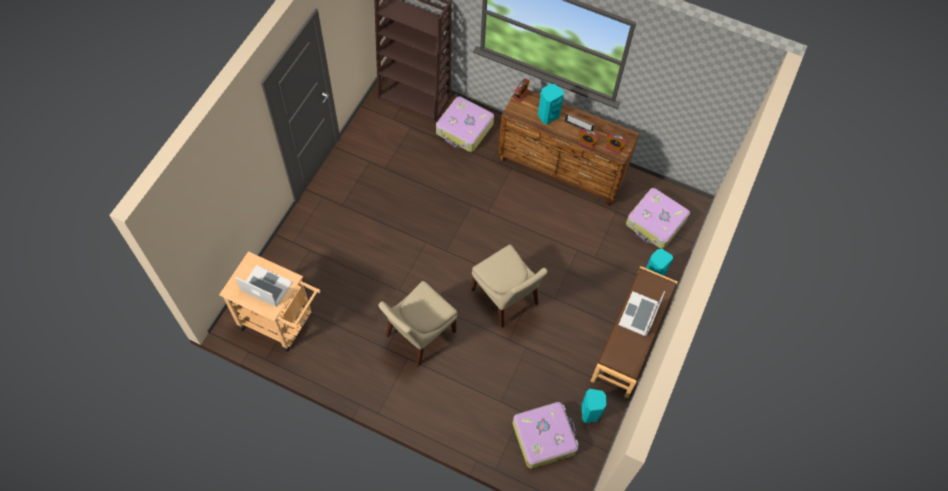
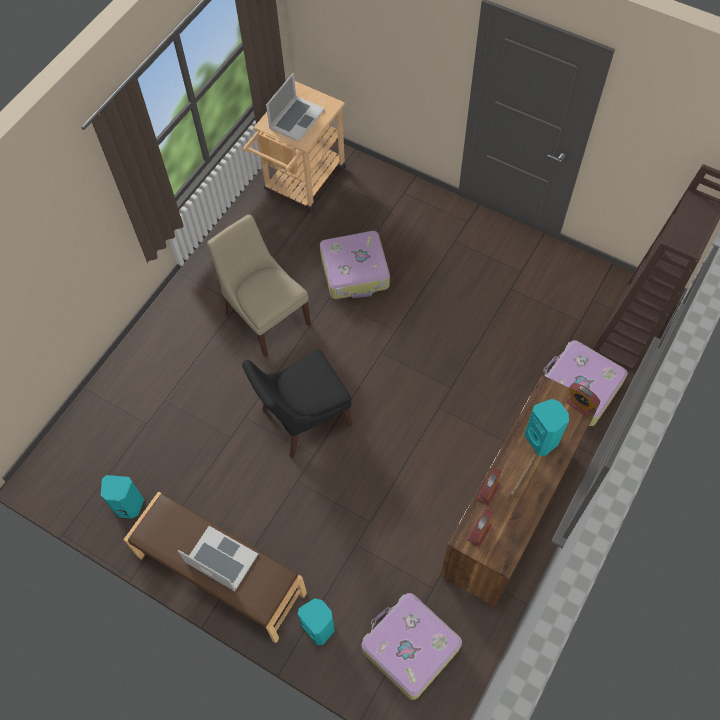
camera: 100 degrees right, 0 degrees up
beige chair [471,244,548,328] -> black chair [242,349,352,459]
suitcase [513,402,579,469] -> suitcase moved to [320,231,390,299]

